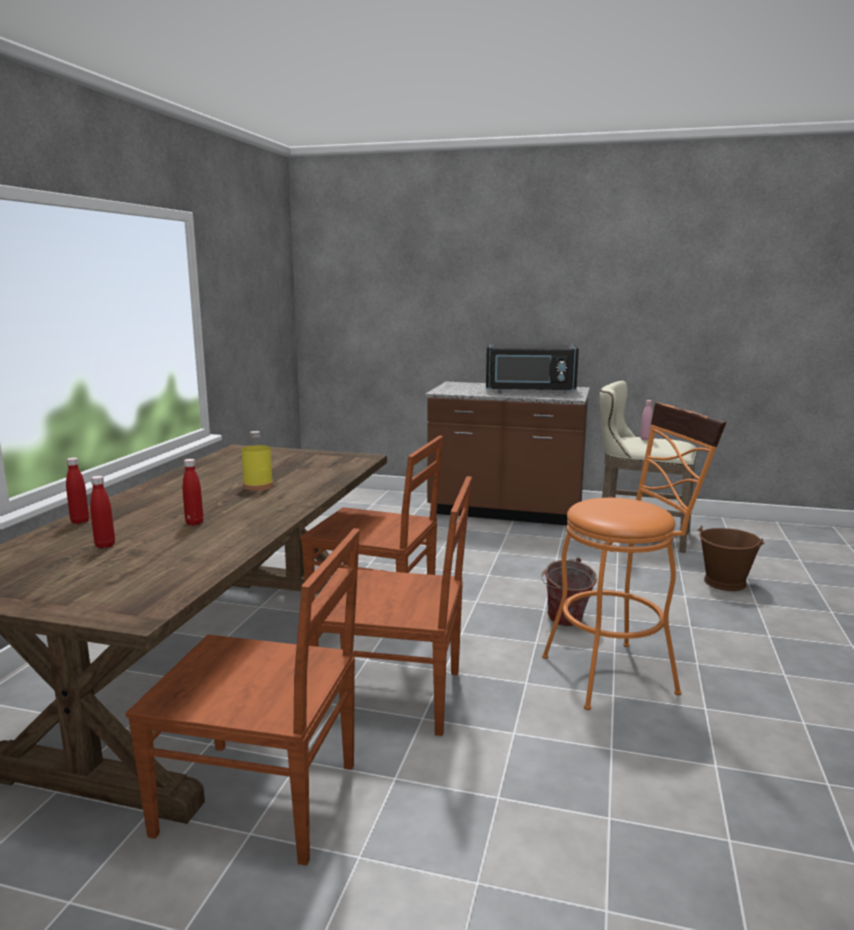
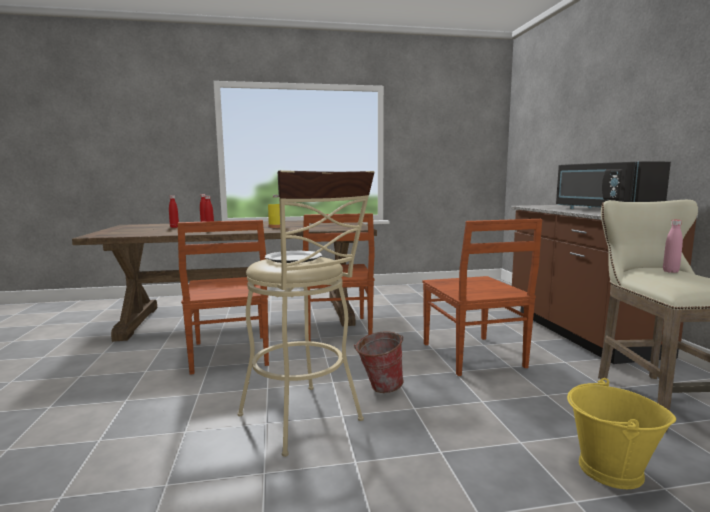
camera: 65 degrees right, 5 degrees down
brown chair [126,528,360,866] -> brown chair moved to [422,219,542,376]
orange stool [542,402,726,710] -> beige stool [237,170,374,457]
brown bucket [698,526,764,591] -> yellow bucket [567,378,676,489]
none -> plate [265,251,323,263]

